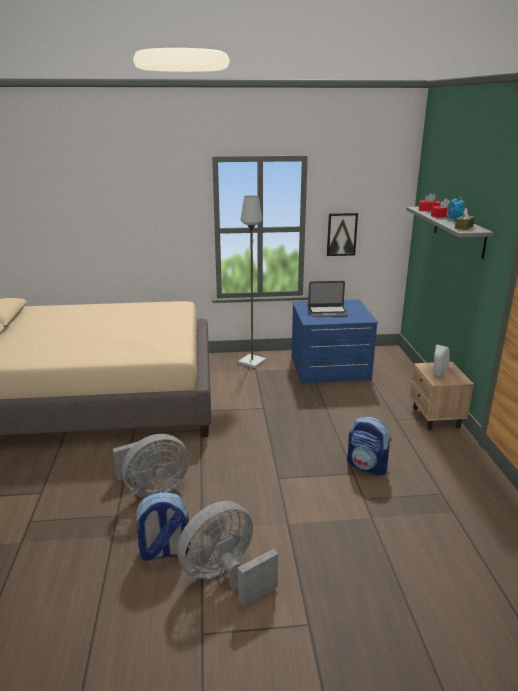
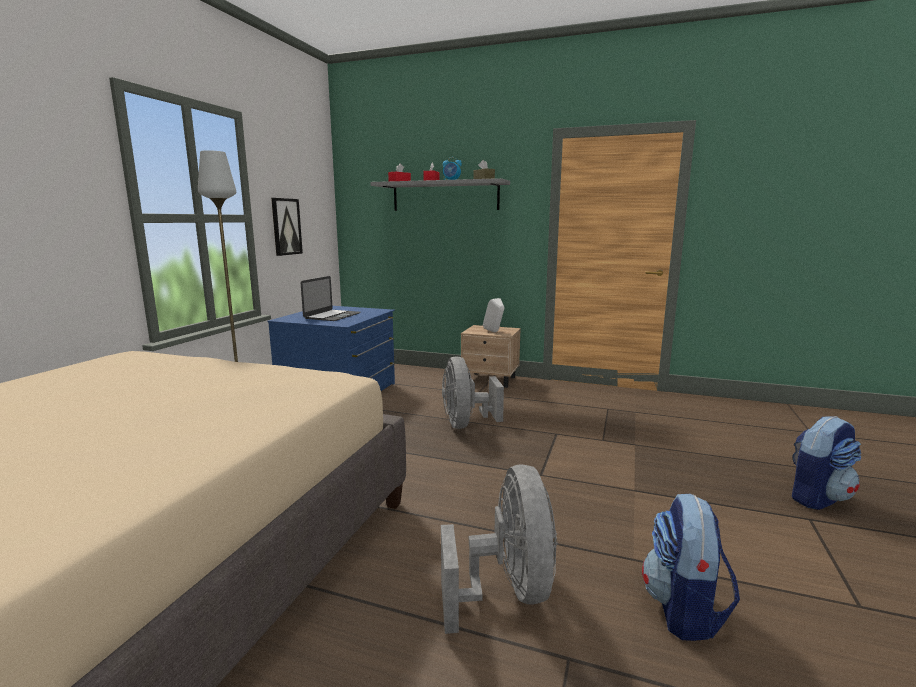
camera: 65 degrees left, 10 degrees down
grey fan [177,501,278,606] -> grey fan moved to [442,356,504,429]
backpack [347,417,392,476] -> backpack moved to [792,416,861,510]

